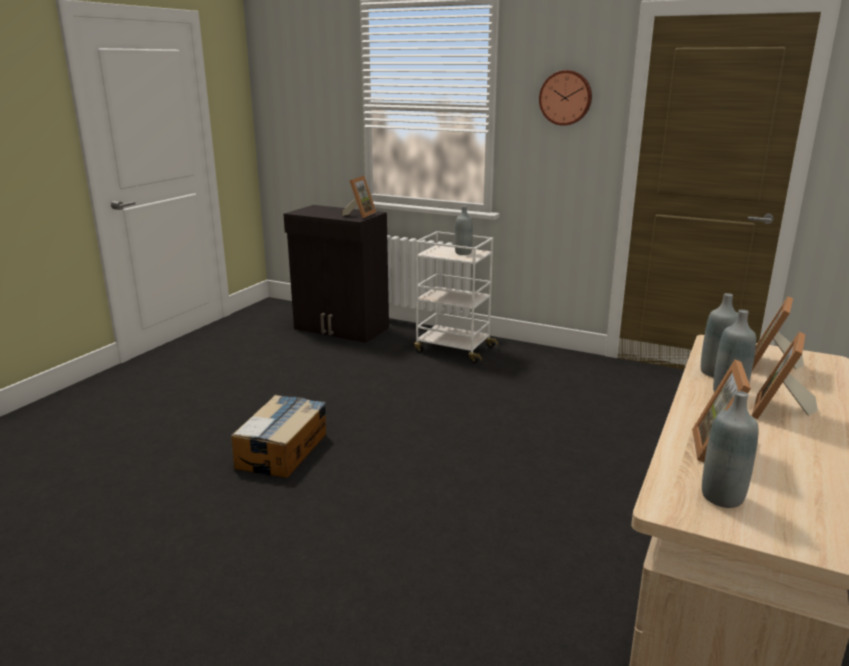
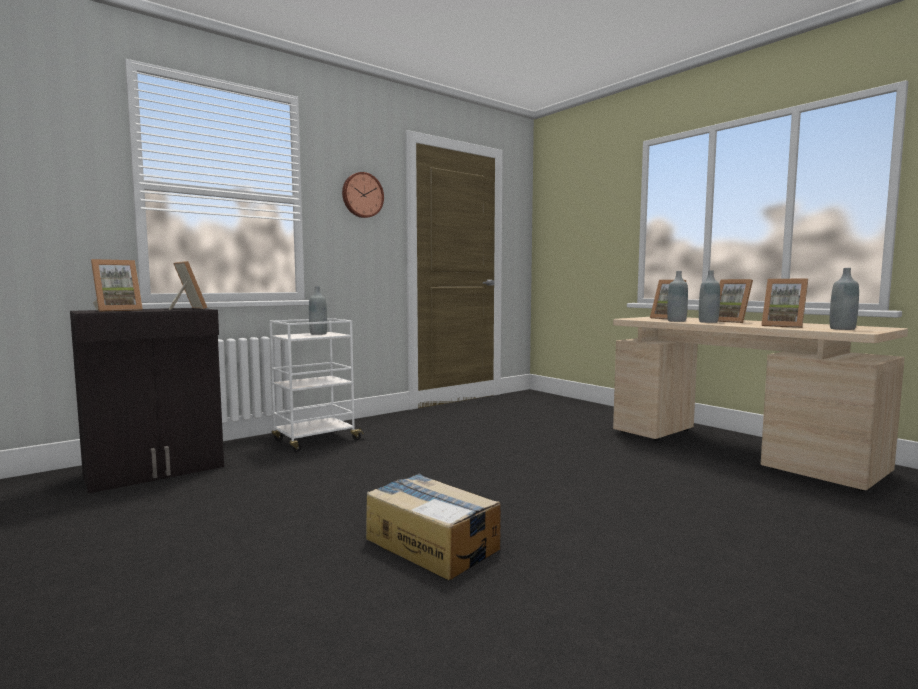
camera: 65 degrees left, 15 degrees down
none -> picture frame [91,259,143,312]

